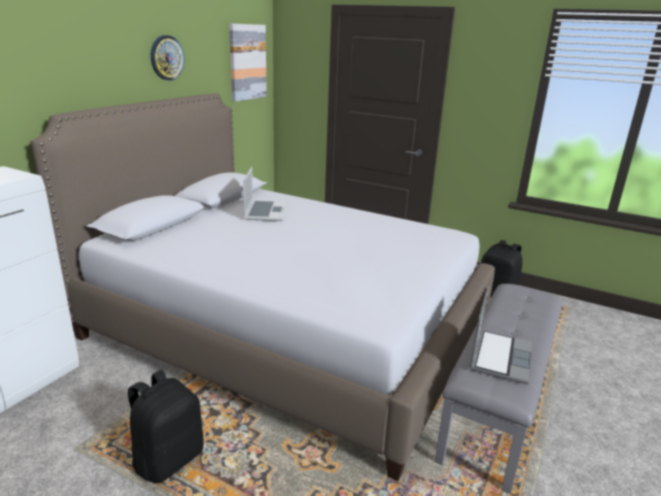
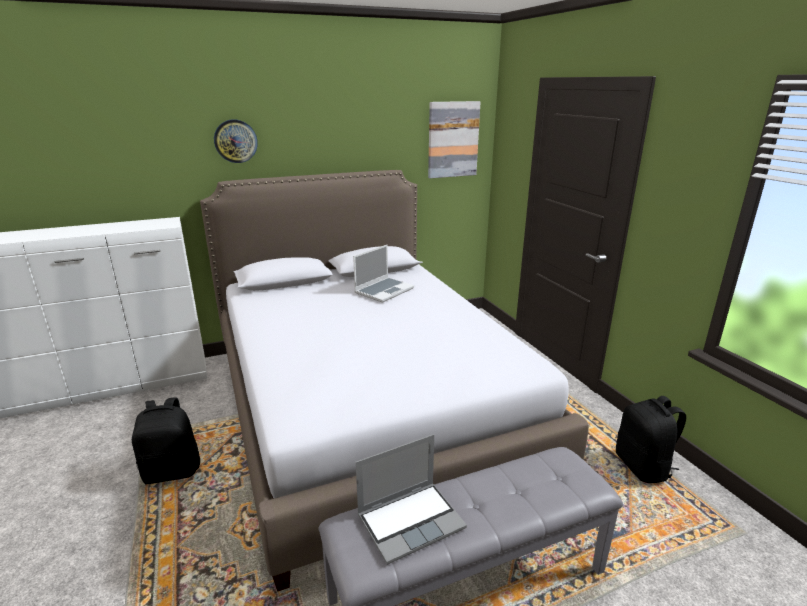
camera: 40 degrees right, 0 degrees up
wall clock [151,35,184,81] -> wall clock moved to [214,119,258,163]

